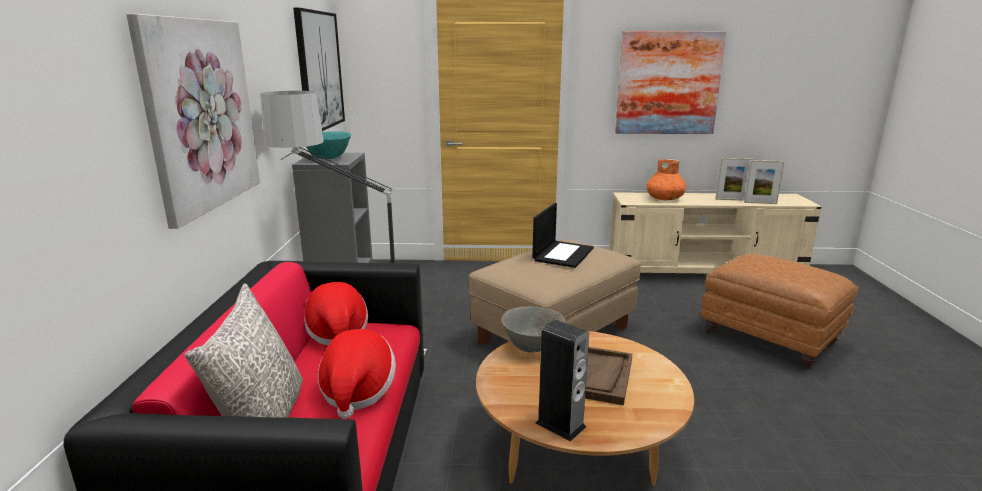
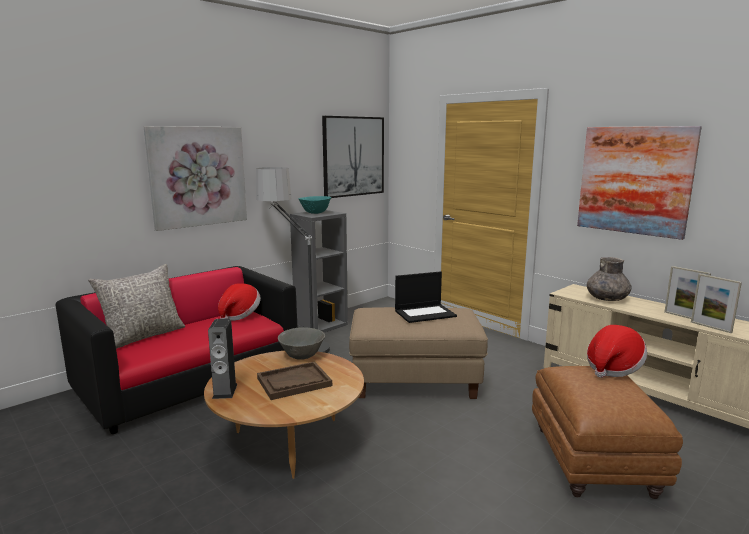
camera: 45 degrees right, 5 degrees down
hat [318,329,396,419] -> hat moved to [587,325,647,378]
orange vase [646,159,686,200] -> grey vase [587,257,632,301]

